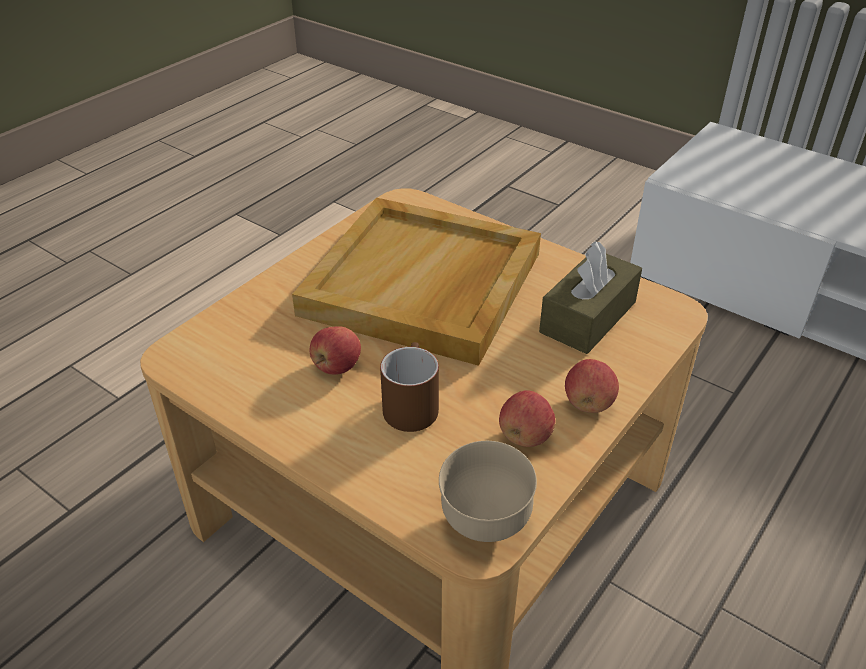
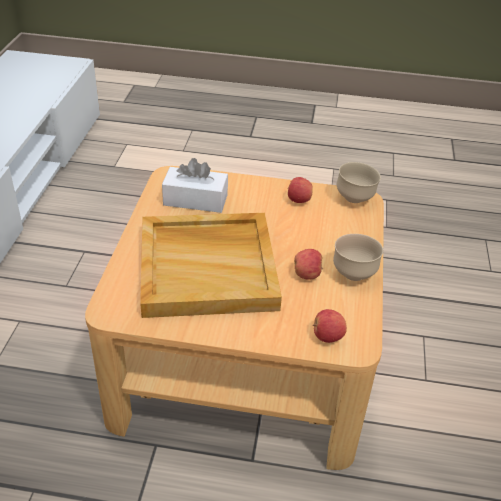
camera: 120 degrees left, 0 degrees up
brown mug [380,342,439,432] -> none
brown tissue box [539,242,642,354] -> white tissue box [162,158,228,213]
apple [565,359,619,413] -> apple moved to [313,309,347,343]
none -> beige bowl [333,234,383,281]

